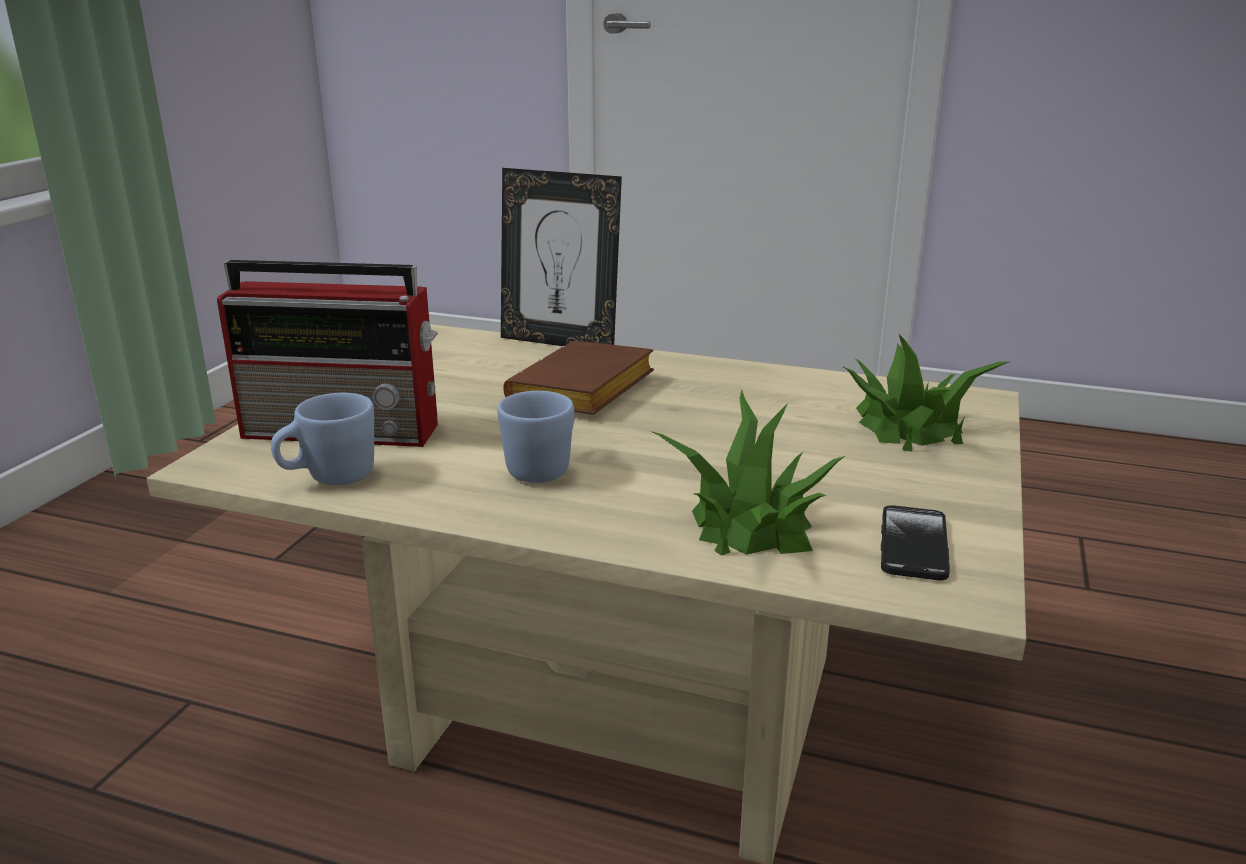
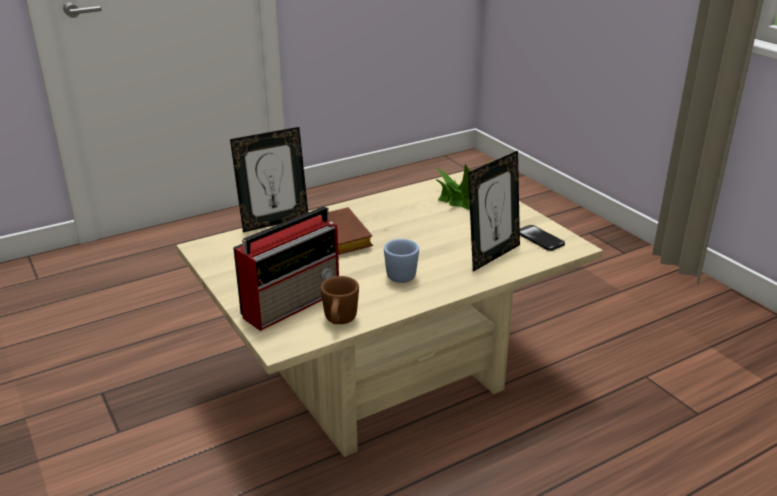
camera: 50 degrees left, 5 degrees up
blue mug [271,393,374,485] -> brown mug [321,276,359,324]
potted plant [651,389,845,556] -> picture frame [468,151,520,272]

